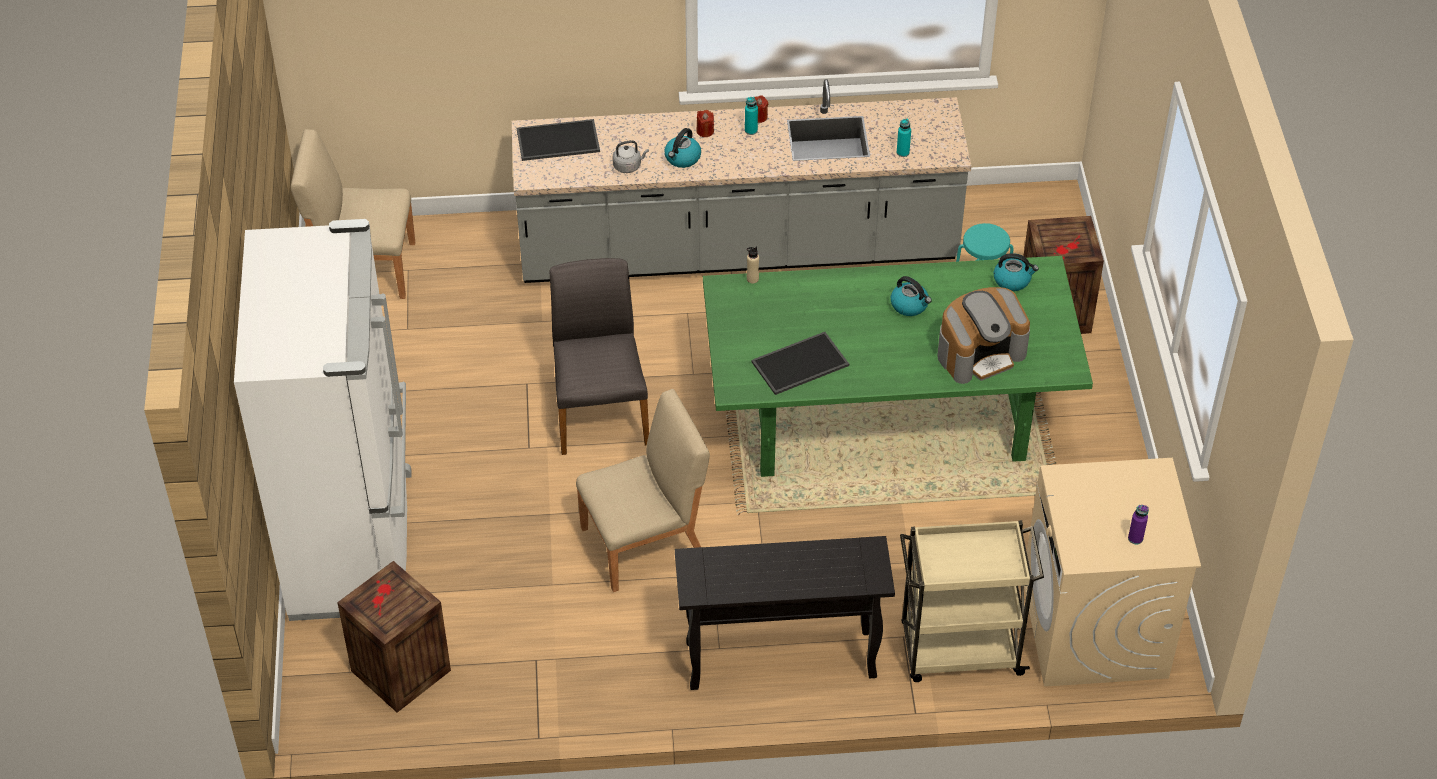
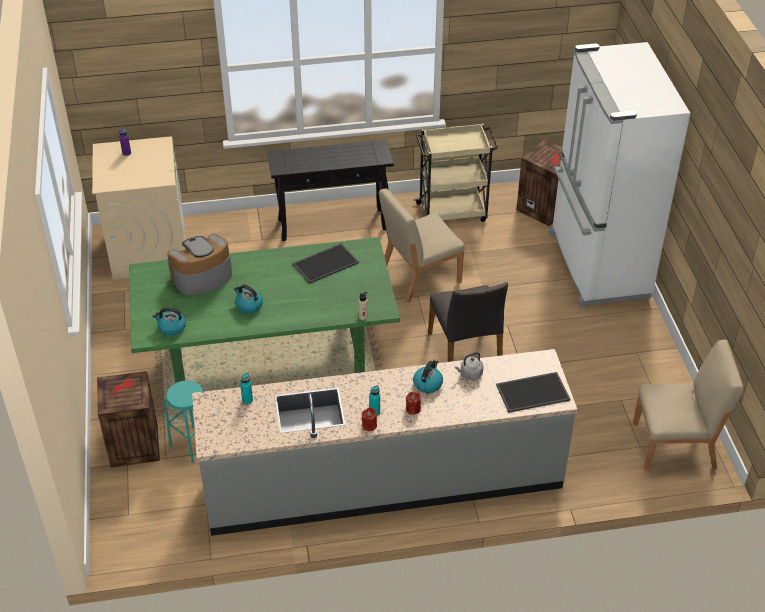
camera: 175 degrees right, 5 degrees down
beige cart [900,520,1044,682] -> beige cart moved to [414,124,498,222]

